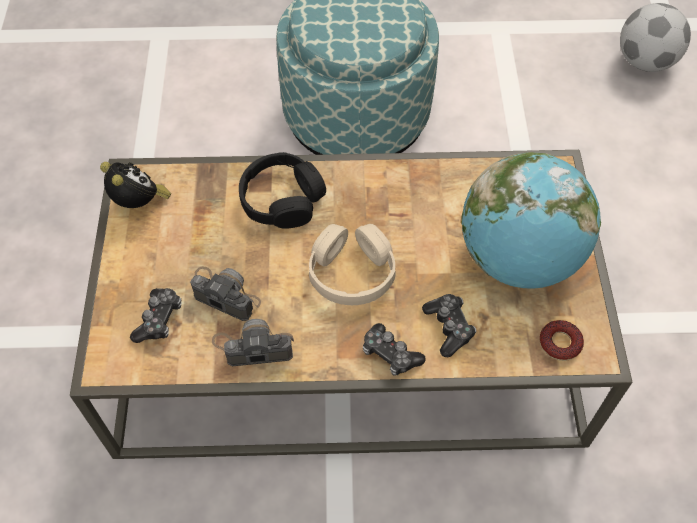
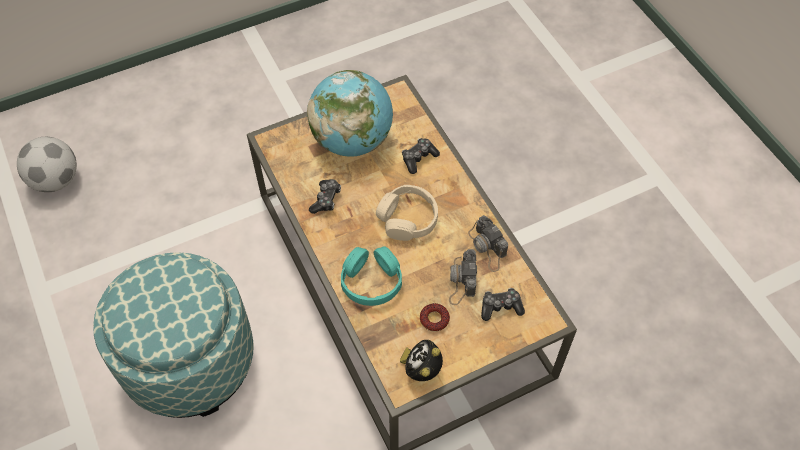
camera: 115 degrees left, 0 degrees up
black headphones [239,152,326,229] -> turquoise headphones [341,246,402,306]
game controller [363,323,426,376] -> game controller moved to [309,179,341,214]
donut [540,320,584,361] -> donut moved to [420,303,450,332]

